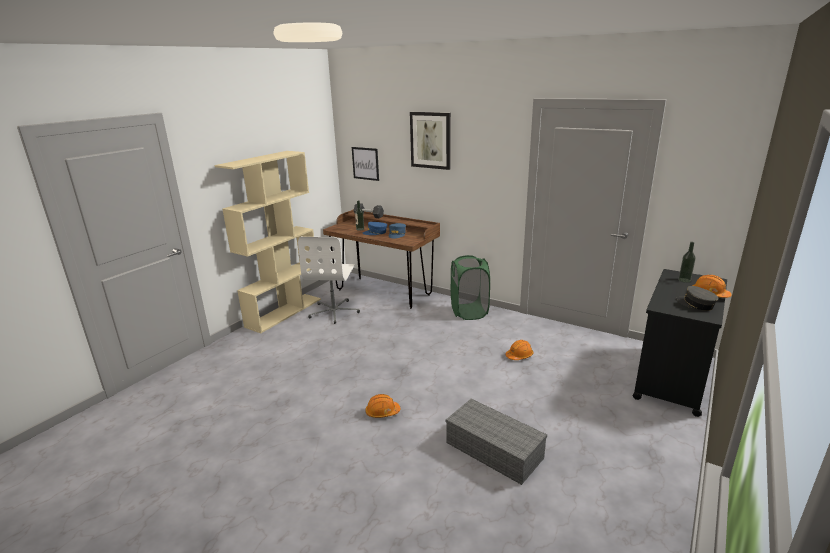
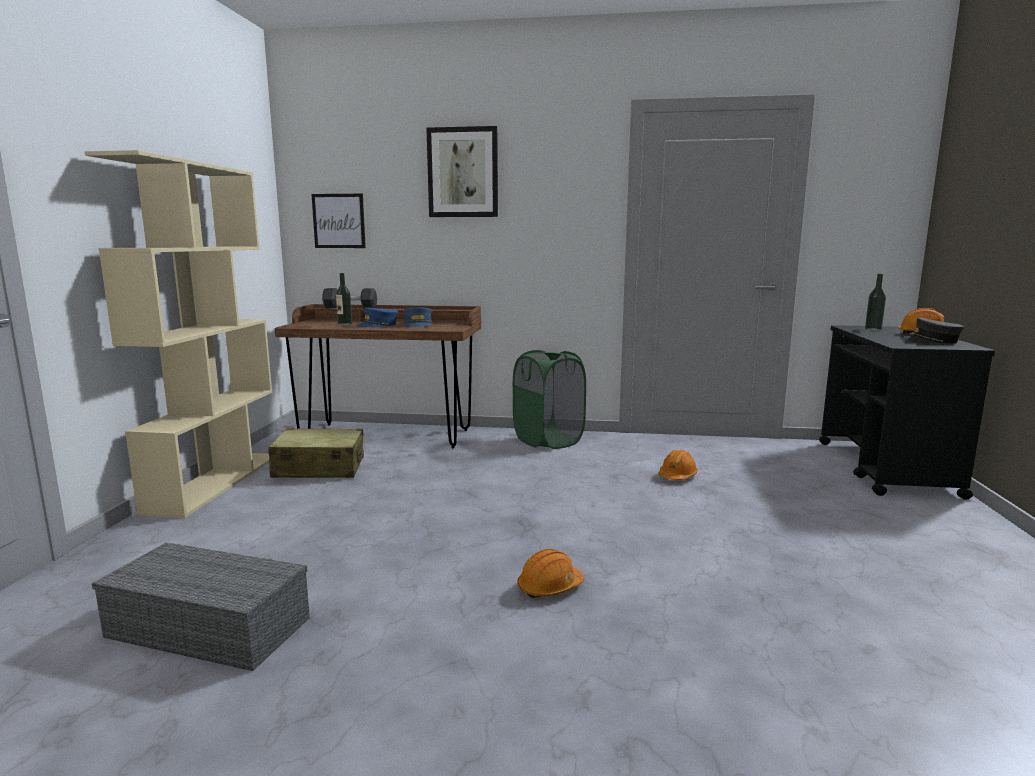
camera: 25 degrees left, 10 degrees down
white office chair [298,237,360,324] -> beige suitcase [268,428,364,478]
grey storage box [446,399,547,485] -> grey storage box moved to [92,543,310,671]

